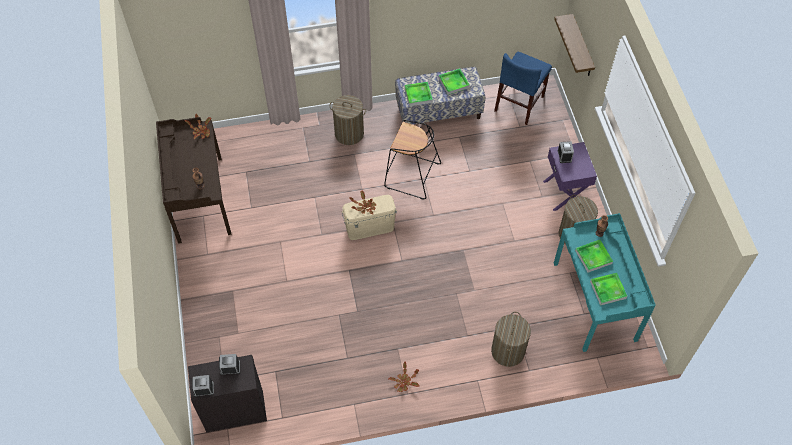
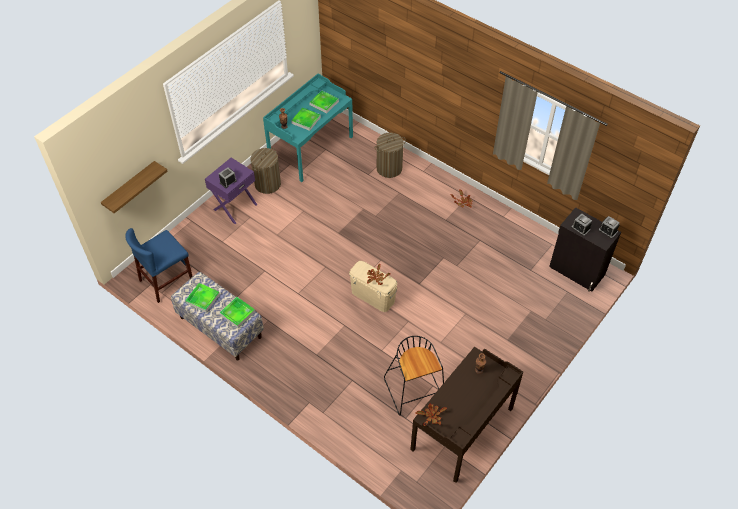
camera: 130 degrees left, 5 degrees down
laundry basket [329,95,366,145] -> none
black stool [384,120,441,199] -> black stool moved to [384,336,444,416]
blue chair [494,52,552,125] -> blue chair turned 150 degrees clockwise [125,228,193,303]

